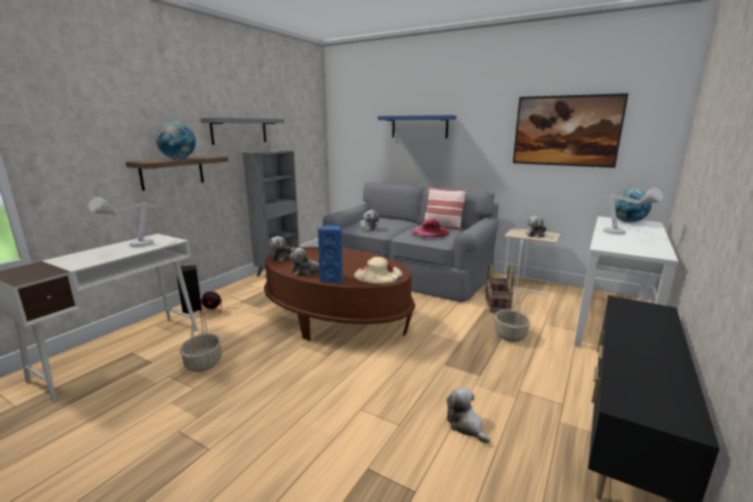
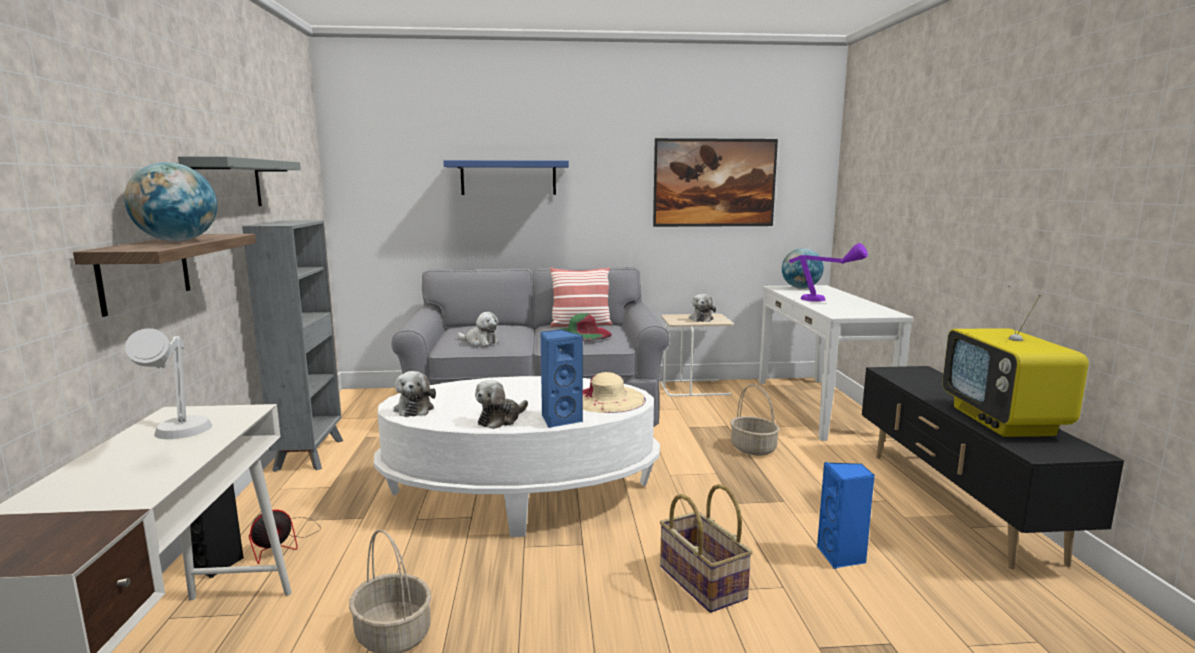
camera: 35 degrees left, 5 degrees down
brown coffee table [264,247,415,341] -> white coffee table [374,376,660,537]
pink hat [412,219,450,237] -> green hat [559,313,612,341]
plush toy [447,388,490,444] -> blue speaker [817,462,875,569]
basket [485,264,514,313] -> basket moved to [660,484,752,613]
grey table lamp [602,188,663,235] -> purple table lamp [789,243,868,302]
none -> television [942,285,1089,437]

